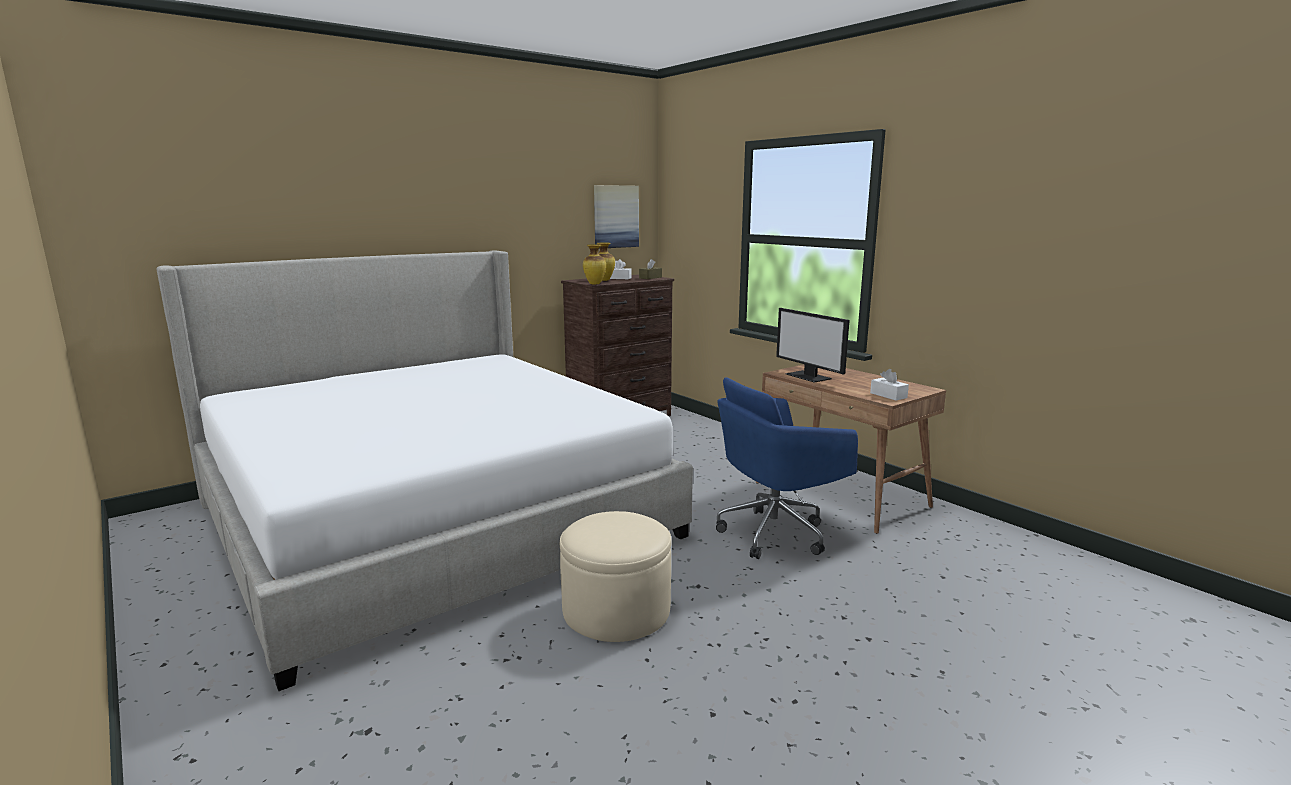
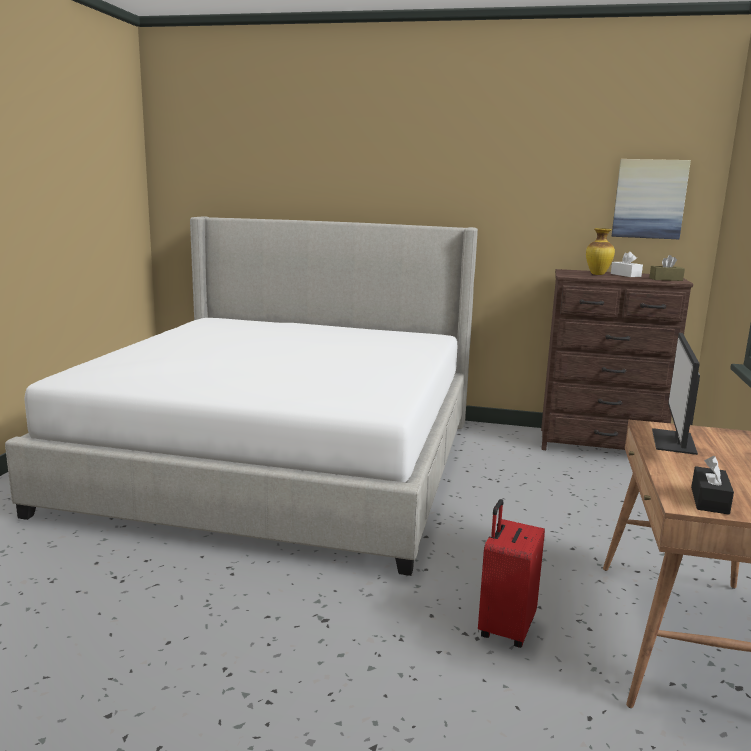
camera: 50 degrees right, 0 degrees up
beige ottoman [560,511,672,642] -> none
vase [583,244,606,284] -> none
blue office chair [716,377,858,559] -> red suitcase [478,499,545,648]
white tissue box [870,369,909,401] -> black tissue box [691,456,734,515]

